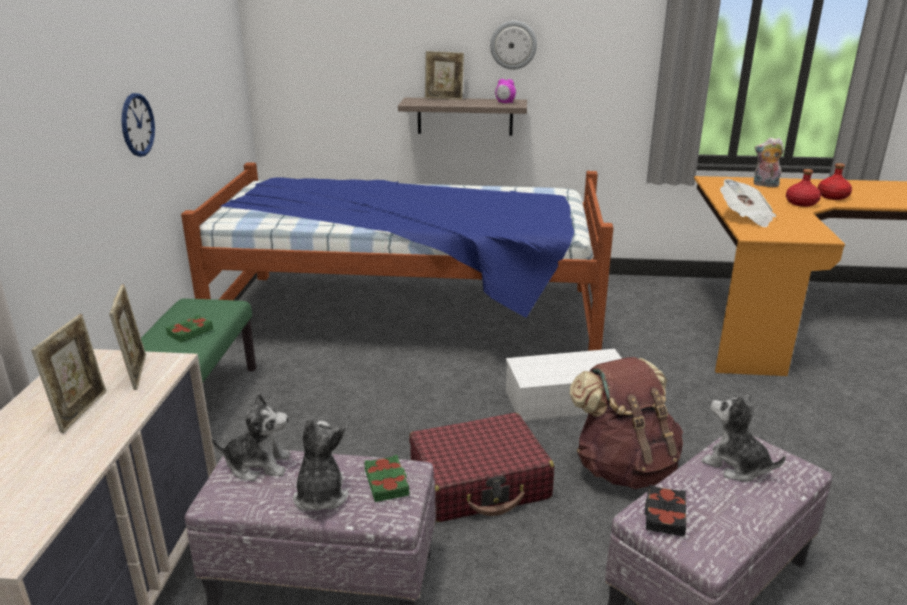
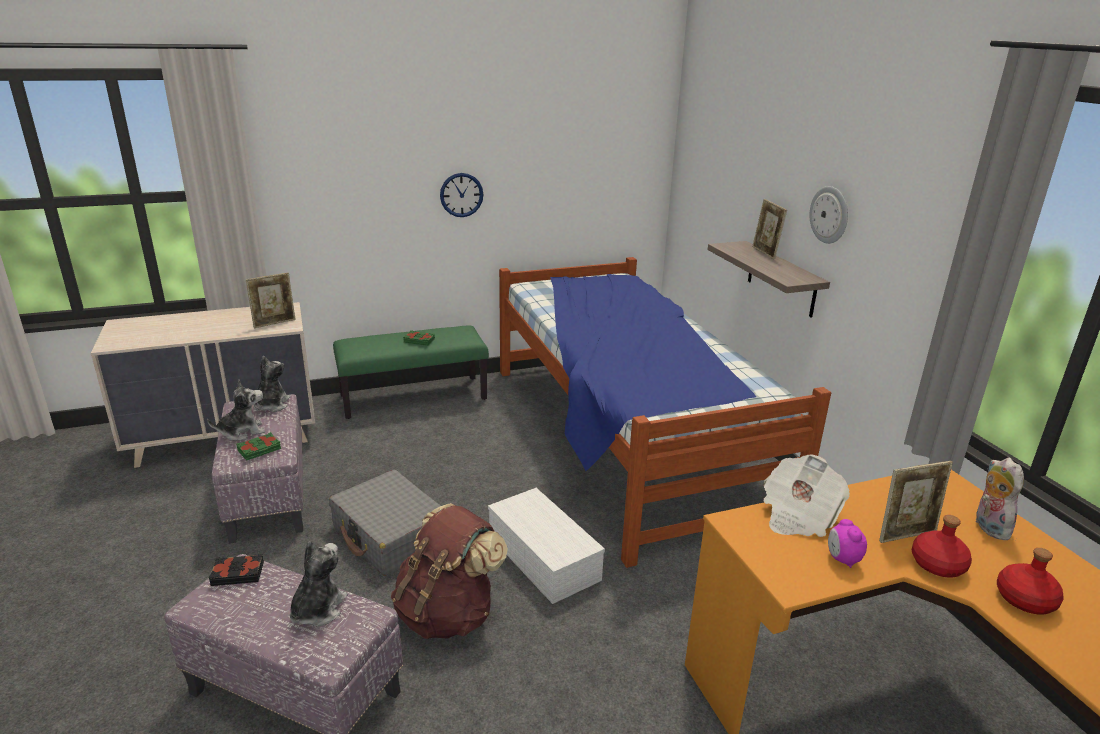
camera: 65 degrees right, 0 degrees up
picture frame [31,314,106,433] -> picture frame moved to [879,461,953,543]
plush toy [212,393,291,481] -> plush toy turned 150 degrees counterclockwise [253,356,290,412]
red suitcase [409,413,554,522] -> grey suitcase [329,470,441,576]
alarm clock [495,79,516,103] -> alarm clock moved to [828,519,867,568]

